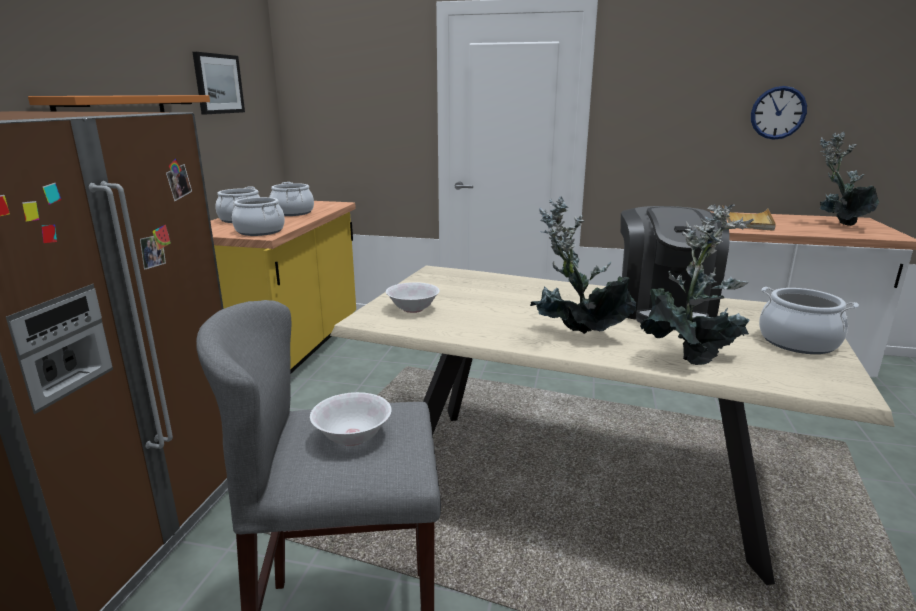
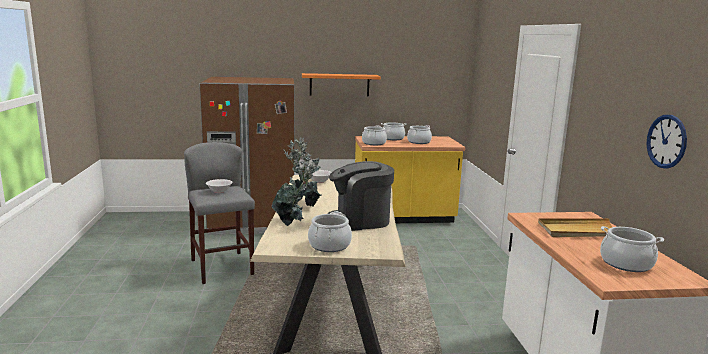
camera: 70 degrees right, 5 degrees down
picture [193,52,245,114] -> none
potted plant [820,132,879,226] -> cooking pot [600,226,664,272]

